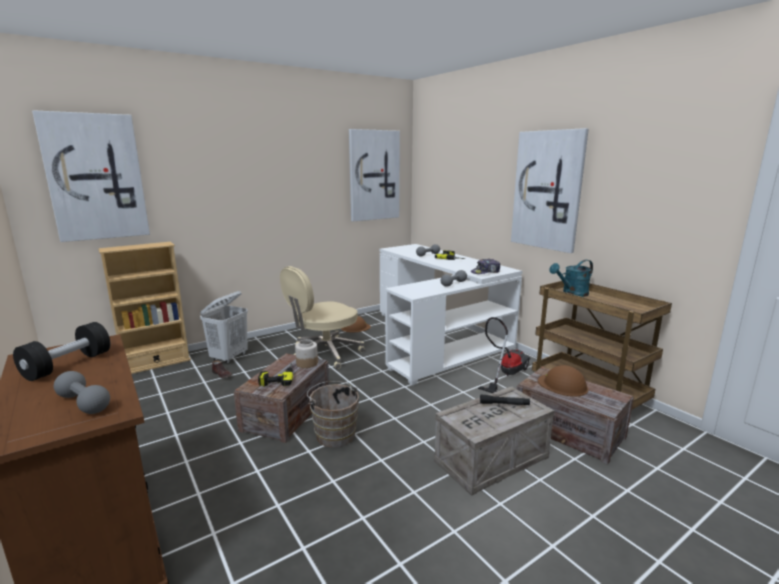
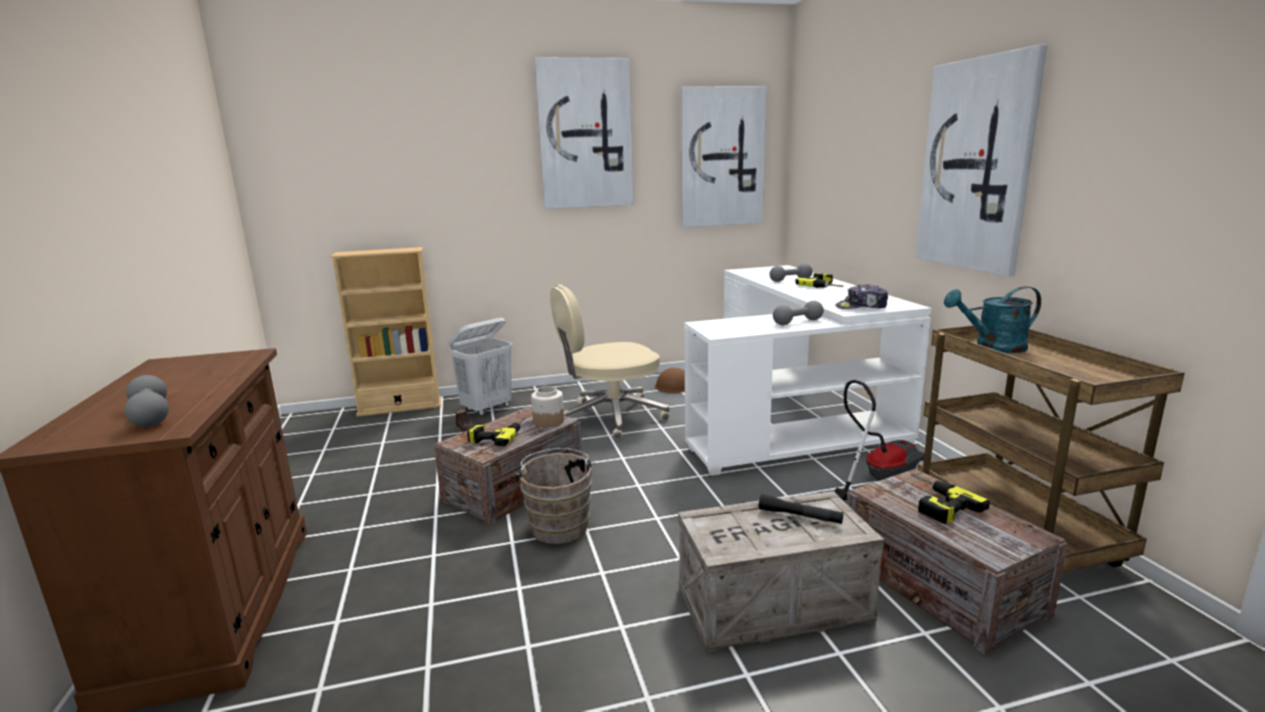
camera: 20 degrees right, 0 degrees up
black dumbbell [13,322,110,381] -> none
picture [32,110,150,242] -> picture moved to [535,57,634,209]
brown hard hat [538,365,588,396] -> power drill [911,474,990,524]

